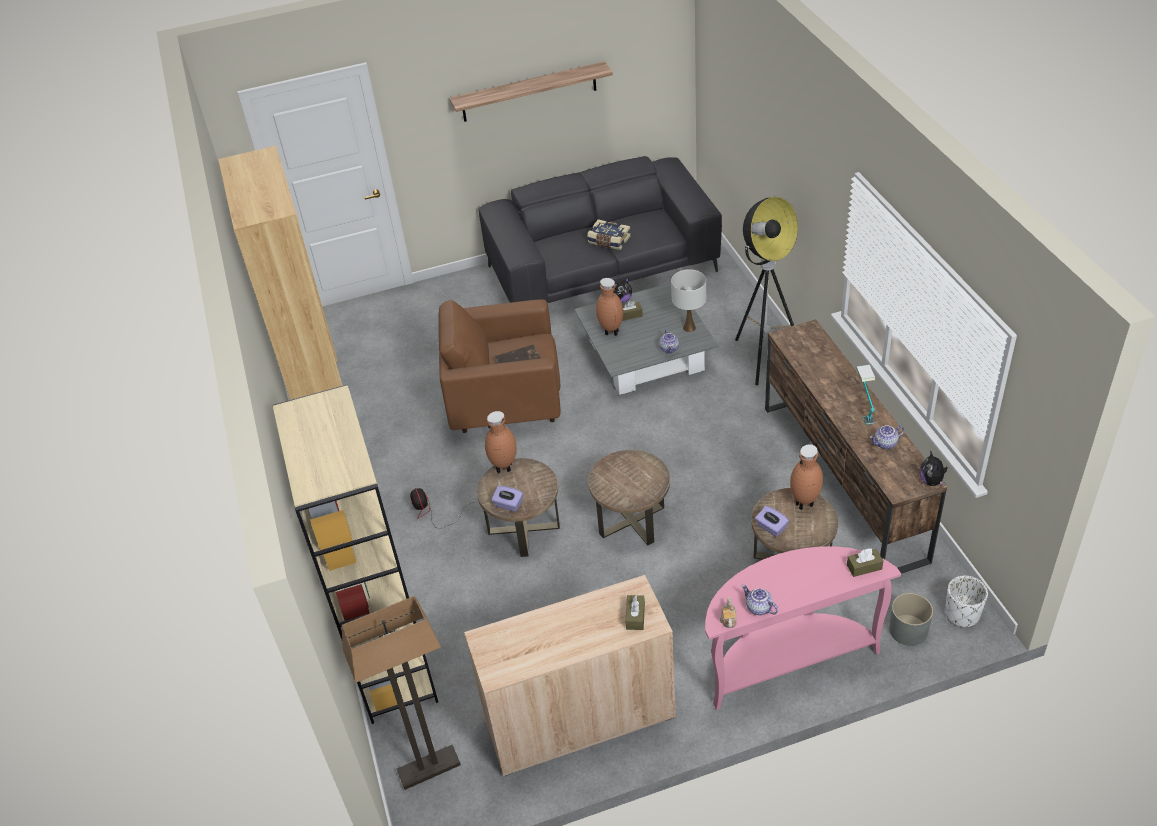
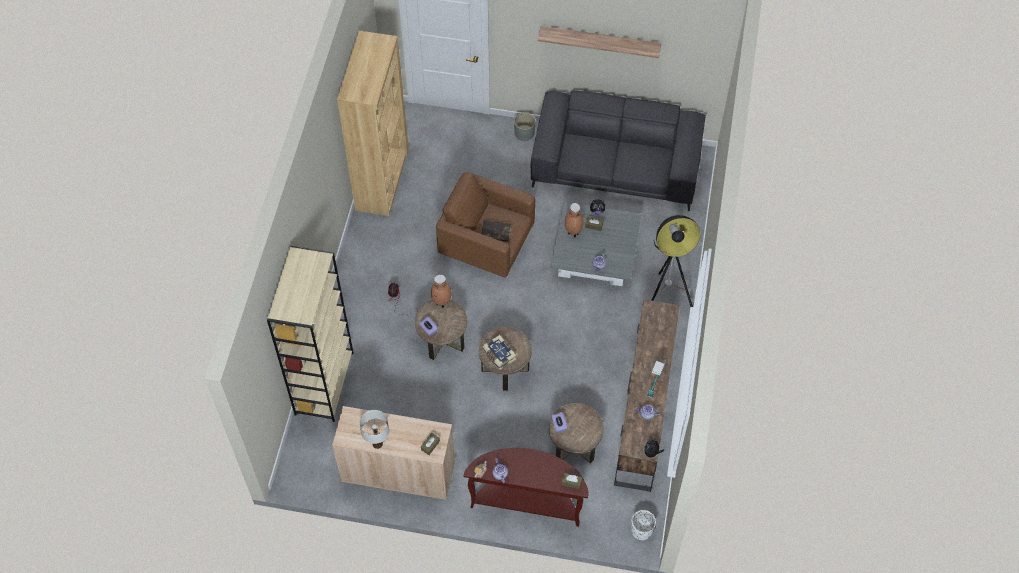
camera: 25 degrees right, 15 degrees up
floor lamp [341,596,461,790] -> none
book [587,219,631,250] -> book moved to [483,335,516,370]
white table lamp [671,269,706,332] -> white table lamp moved to [359,410,389,449]
pink console table [705,546,901,710] -> brown console table [463,448,589,527]
brown vase [790,444,823,510] -> none
grey planter [889,593,933,646] -> grey planter moved to [514,113,535,141]

